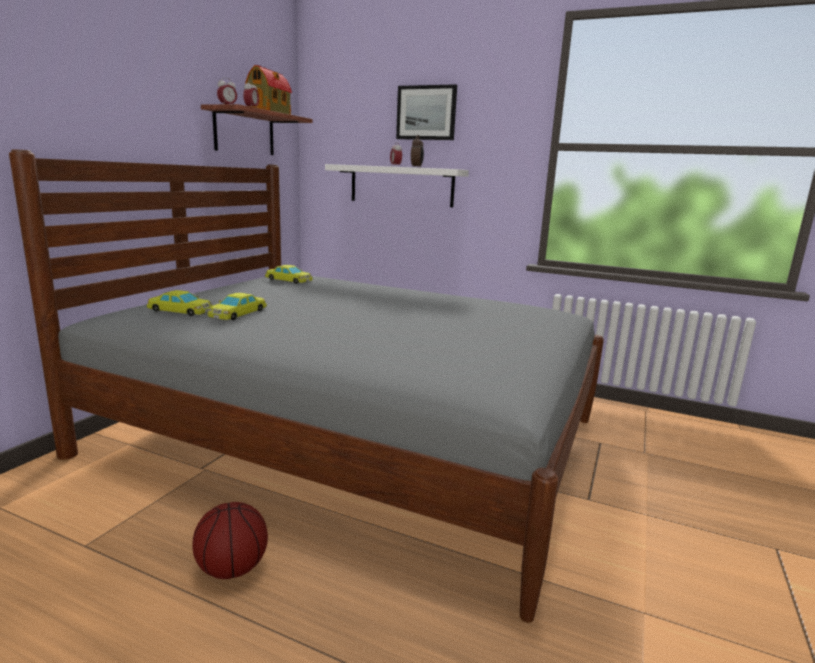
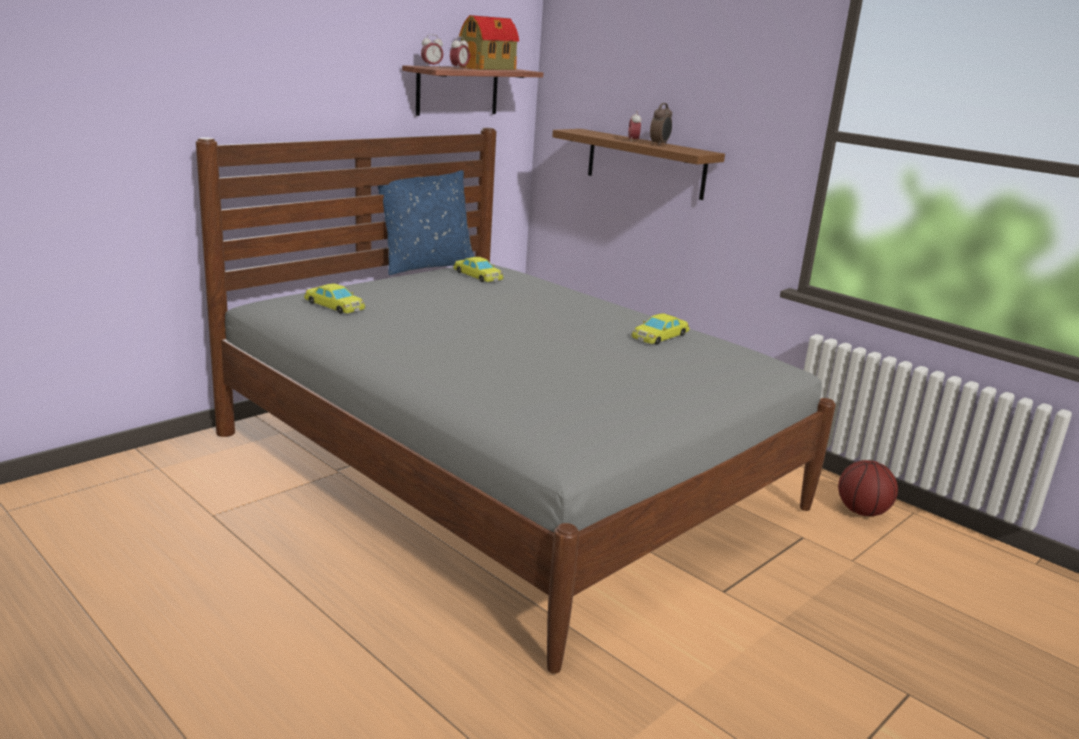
camera: 20 degrees right, 5 degrees up
basketball [193,502,268,579] -> basketball moved to [838,460,898,516]
yellow toy car [208,293,267,320] -> yellow toy car moved to [631,313,689,345]
white shelf [325,164,469,207] -> brown shelf [552,129,725,200]
picture [396,84,457,140] -> none
none -> blue pillow [378,170,474,275]

